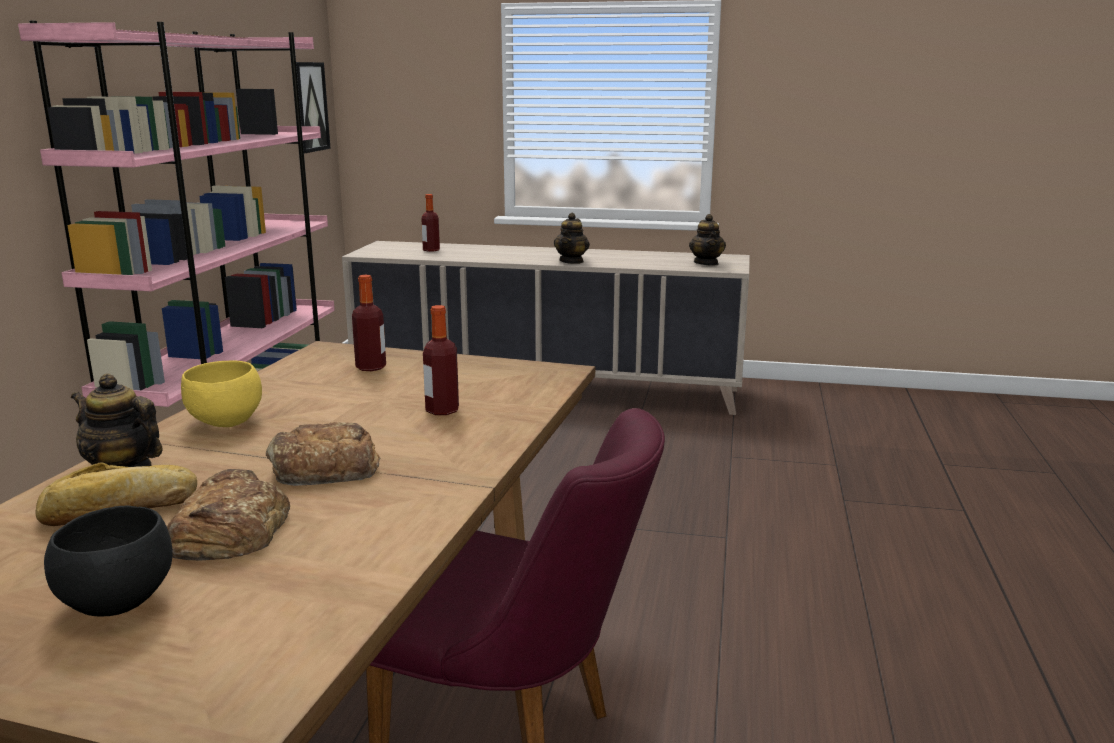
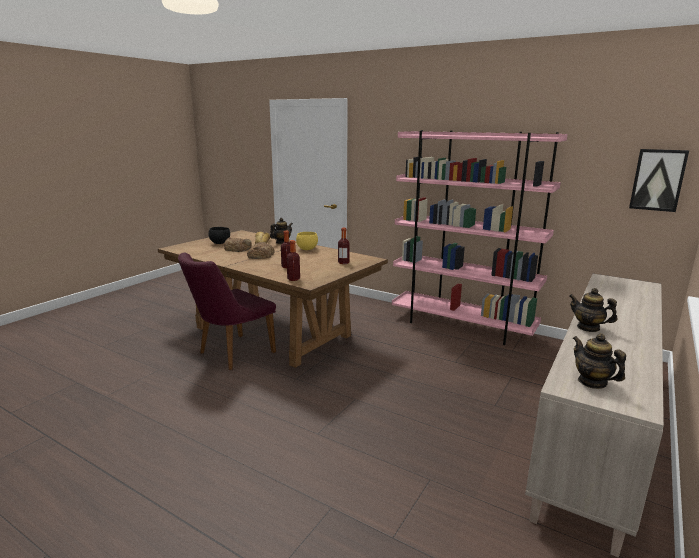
camera: 110 degrees right, 0 degrees up
bottle [421,194,440,252] -> bottle moved to [287,240,300,281]
teapot [689,214,726,266] -> teapot turned 45 degrees clockwise [573,333,626,389]

